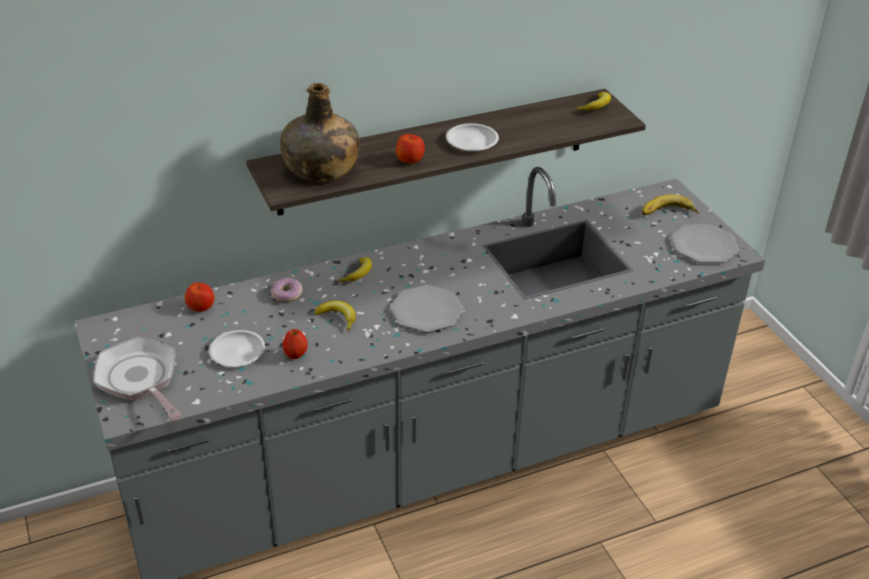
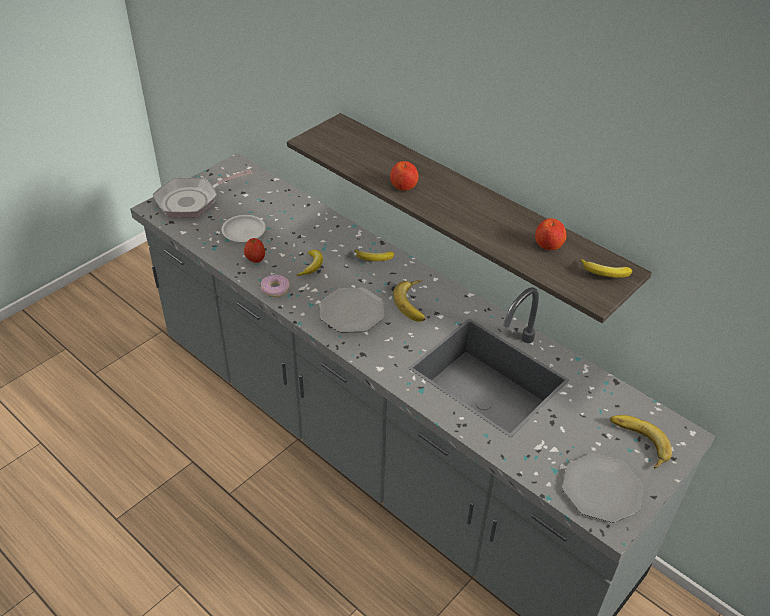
camera: 65 degrees right, 5 degrees up
frying pan [93,337,181,420] -> frying pan turned 150 degrees counterclockwise [153,169,252,218]
apple [185,283,215,312] -> apple moved to [535,218,567,250]
donut [271,278,303,302] -> donut moved to [261,275,290,297]
green bottle [280,83,360,182] -> none
white plate [446,123,499,151] -> none
none -> banana [393,280,426,322]

